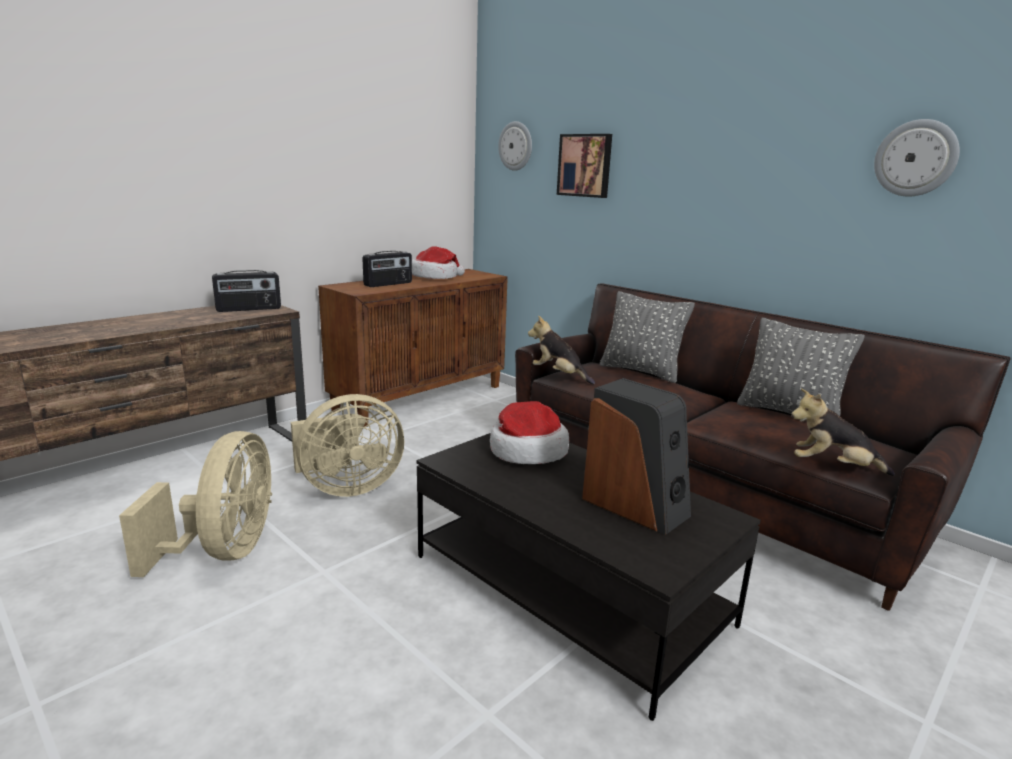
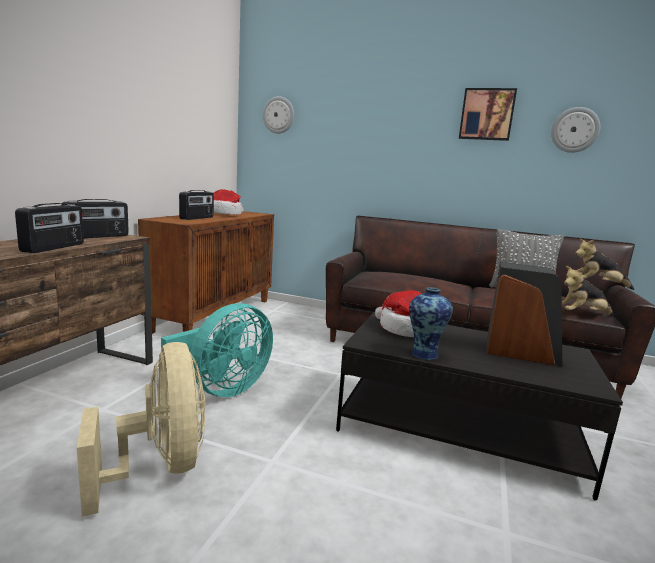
camera: 25 degrees left, 5 degrees down
beige fan [291,394,404,497] -> turquoise fan [161,303,273,397]
plush toy [528,316,595,384] -> plush toy moved to [575,239,634,290]
picture [557,134,612,198] -> picture moved to [459,88,517,141]
grey pillow [600,291,695,383] -> none
none -> radio [15,203,84,253]
none -> vase [409,287,453,360]

